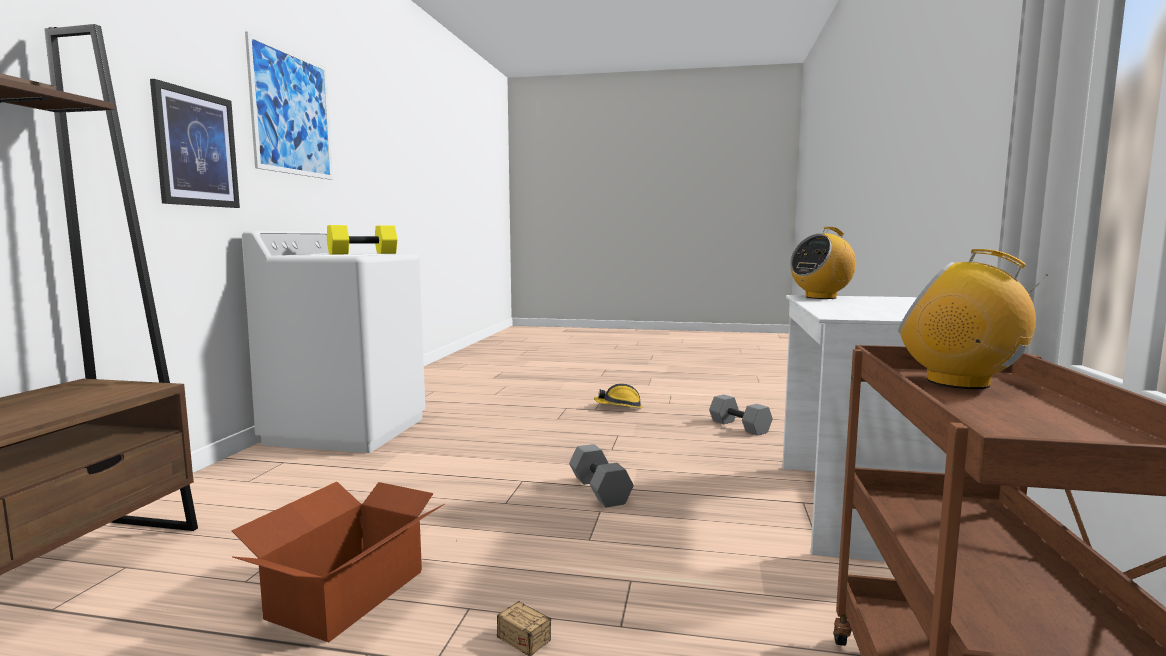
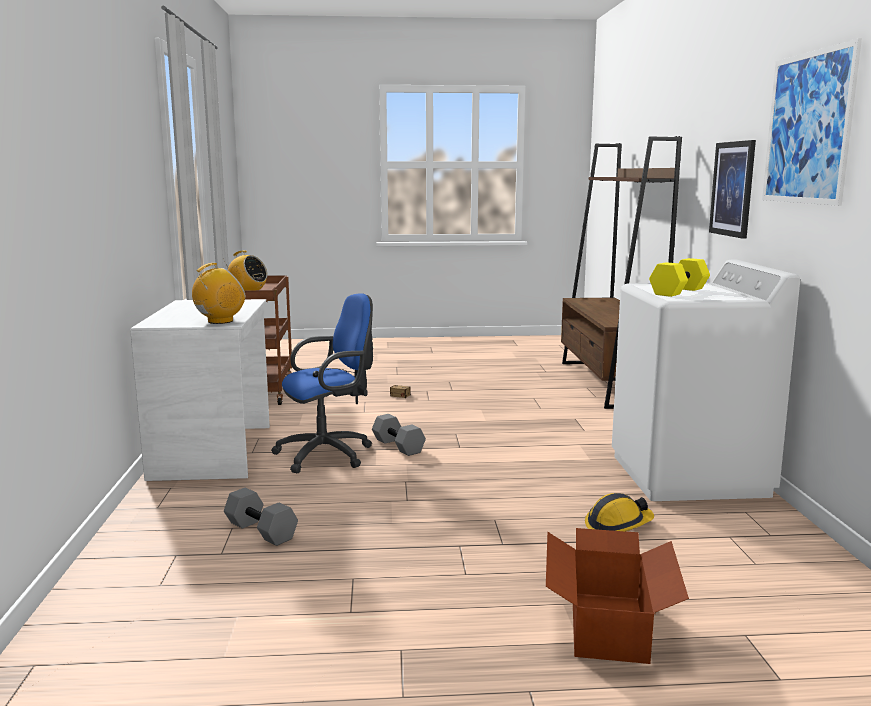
camera: 165 degrees right, 5 degrees up
cardboard box [232,482,445,642] -> cardboard box moved to [546,528,689,664]
hard hat [594,383,643,409] -> hard hat moved to [585,493,654,531]
none -> blue office chair [271,293,373,473]

